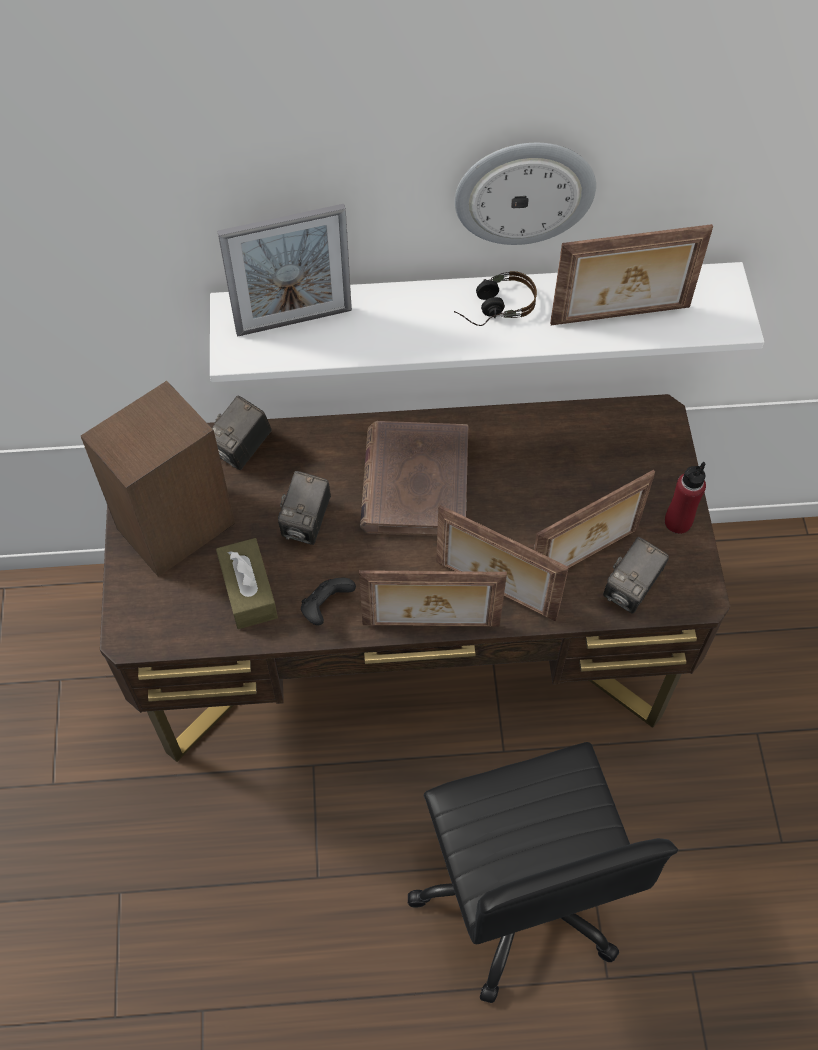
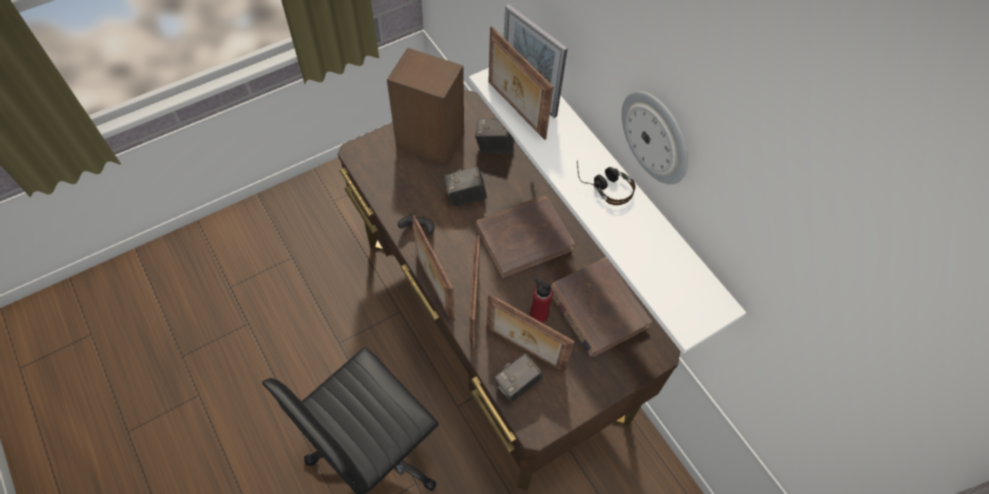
camera: 60 degrees right, 0 degrees up
brown tissue box [216,538,278,629] -> none
picture frame [550,224,713,325] -> picture frame moved to [489,26,553,140]
camera [603,537,669,614] -> camera turned 45 degrees counterclockwise [495,353,543,402]
red bottle [665,462,706,534] -> red bottle moved to [530,279,553,323]
none -> brown book [551,257,652,357]

